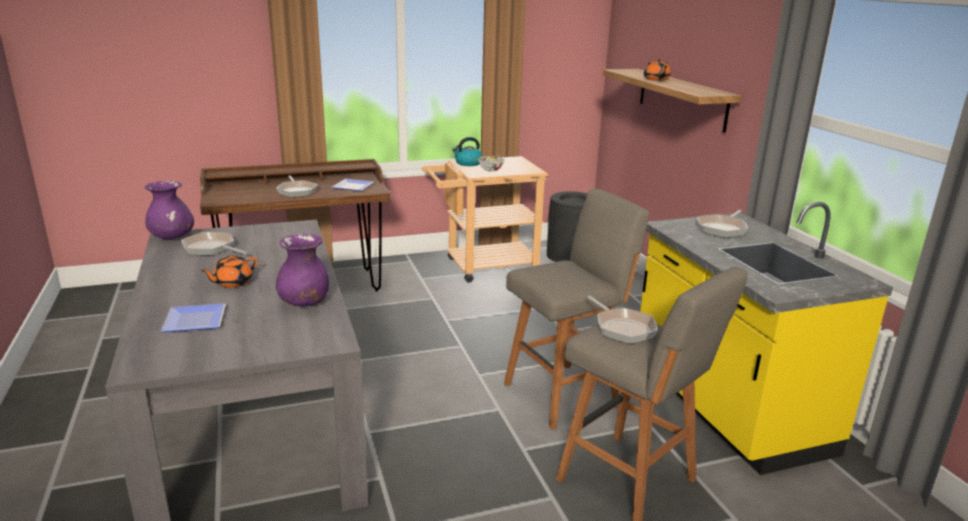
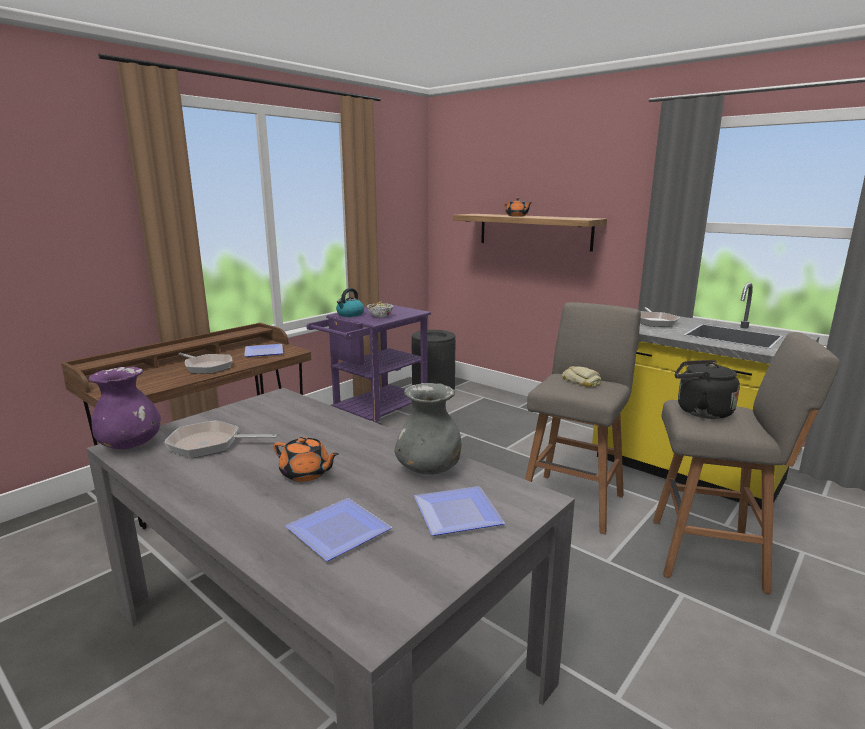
camera: 30 degrees left, 5 degrees down
orange teapot [201,255,257,288] -> orange teapot turned 75 degrees counterclockwise [273,437,339,482]
purple vase [276,234,329,307] -> grey vase [394,383,461,474]
beige cart [422,156,548,283] -> purple cart [306,305,431,425]
frying pan [587,296,658,344] -> black kettle [675,360,740,419]
none -> plate [414,486,505,536]
none -> bread [562,366,601,387]

